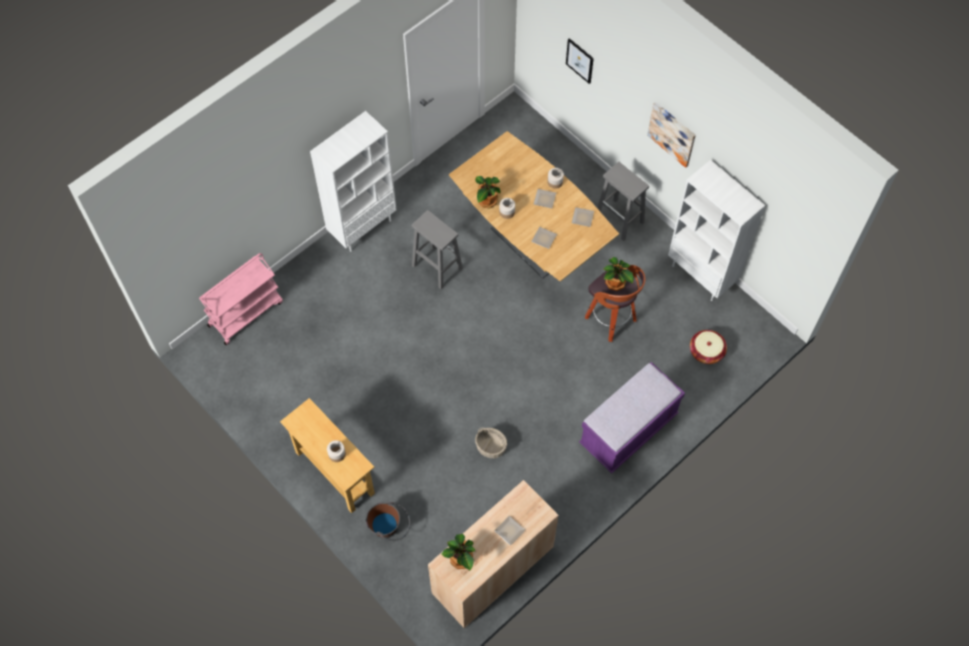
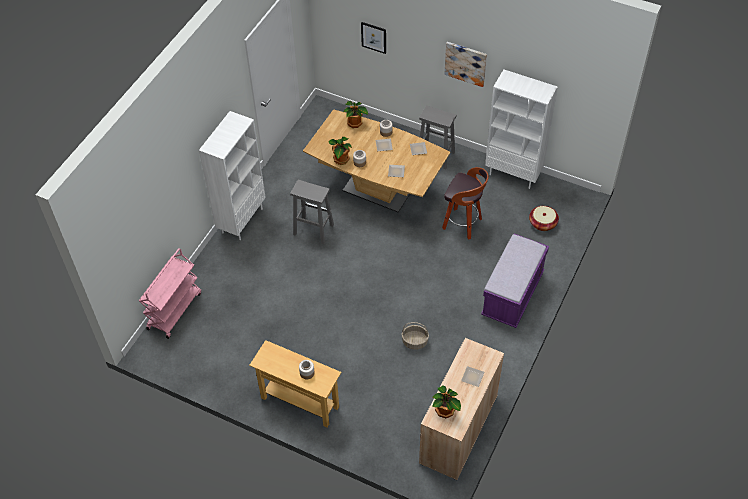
camera: 20 degrees left, 10 degrees down
brown bucket [366,502,411,541] -> none
potted plant [603,257,634,291] -> potted plant moved to [344,101,368,128]

